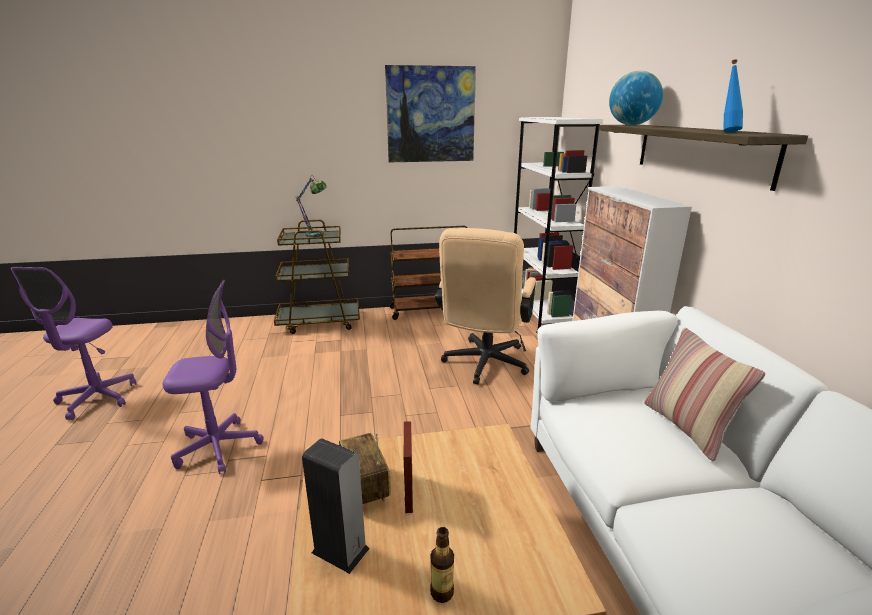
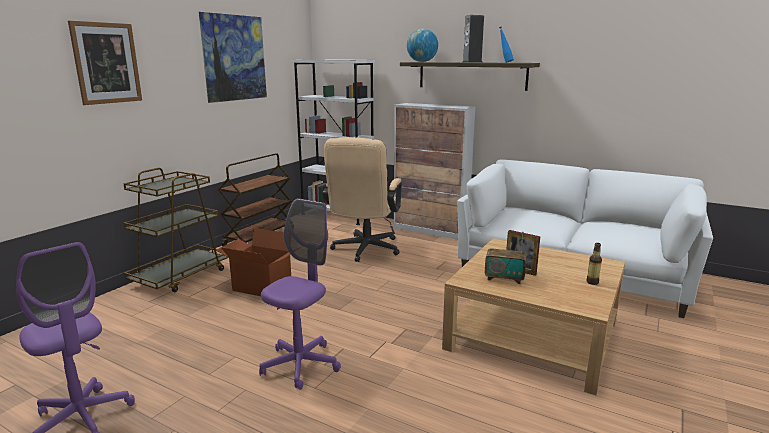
camera: 50 degrees left, 5 degrees down
table lamp [296,175,327,237] -> none
speaker [302,438,370,574] -> speaker moved to [463,15,484,63]
beige office chair [435,228,536,384] -> beige office chair turned 45 degrees clockwise [323,137,402,262]
pillow [644,327,765,461] -> none
none -> picture [68,21,142,105]
none -> cardboard box [216,228,291,296]

